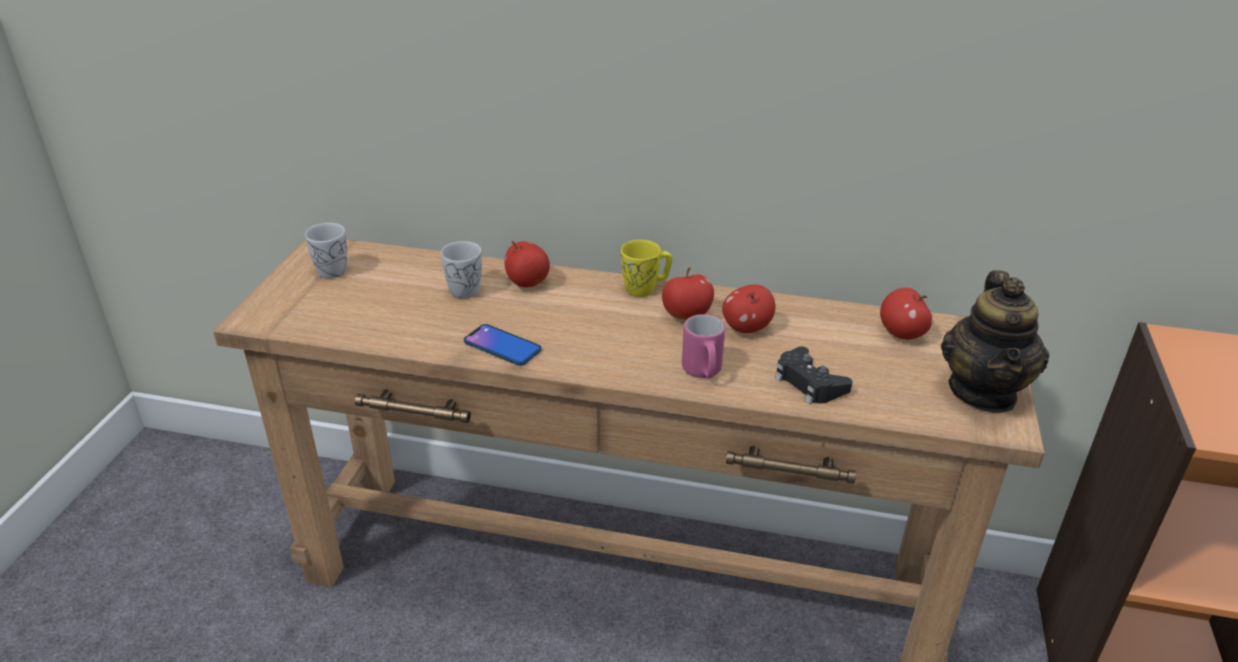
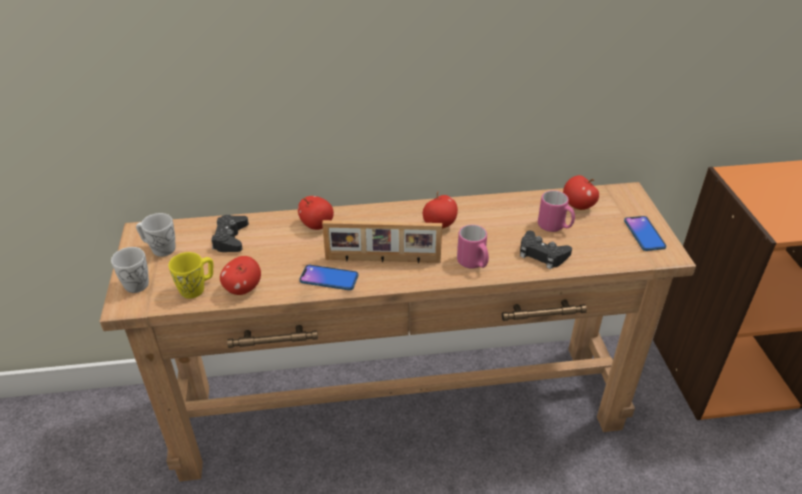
camera: 20 degrees left, 5 degrees up
white mug [441,241,482,299] -> white mug moved to [111,247,149,293]
yellow mug [621,240,672,297] -> yellow mug moved to [168,252,214,299]
apple [722,284,775,333] -> apple moved to [220,256,261,295]
teapot [941,270,1049,413] -> phone [624,216,666,251]
none -> black game controller [211,215,249,252]
none -> picture frame [322,220,442,264]
none -> pink mug [538,190,575,232]

